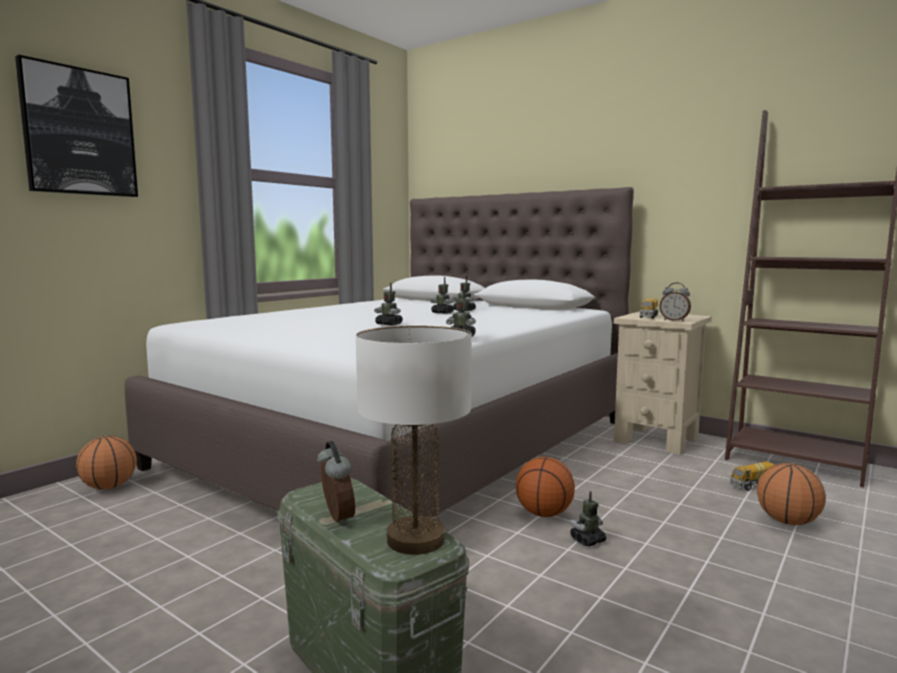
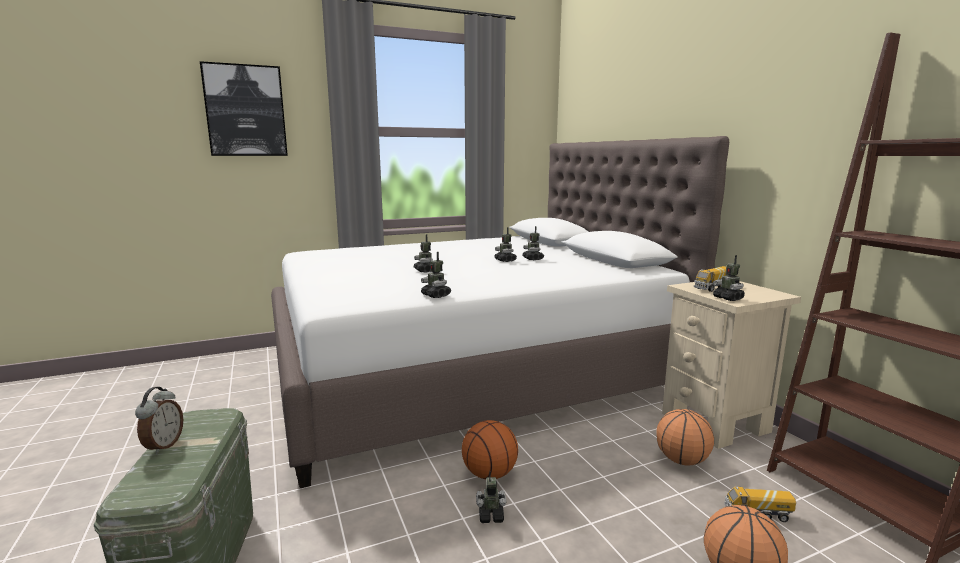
camera: 30 degrees right, 5 degrees up
basketball [76,436,137,490] -> basketball moved to [656,409,714,466]
table lamp [356,326,472,555] -> none
alarm clock [659,283,691,321] -> toy robot [713,255,745,301]

